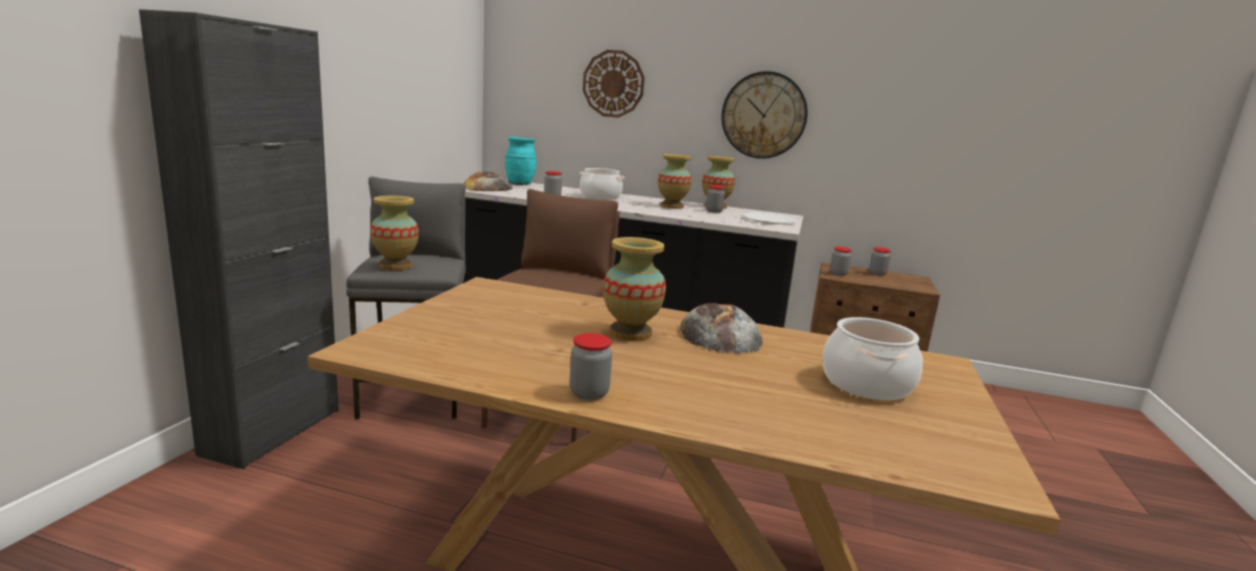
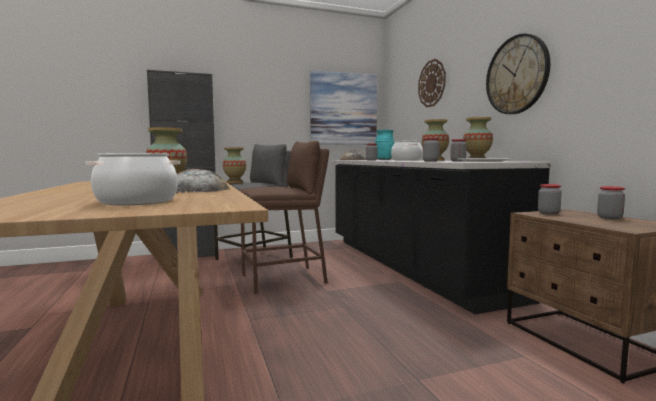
camera: 55 degrees right, 10 degrees down
jar [569,333,612,400] -> jar moved to [423,138,440,162]
none -> picture [310,70,377,145]

